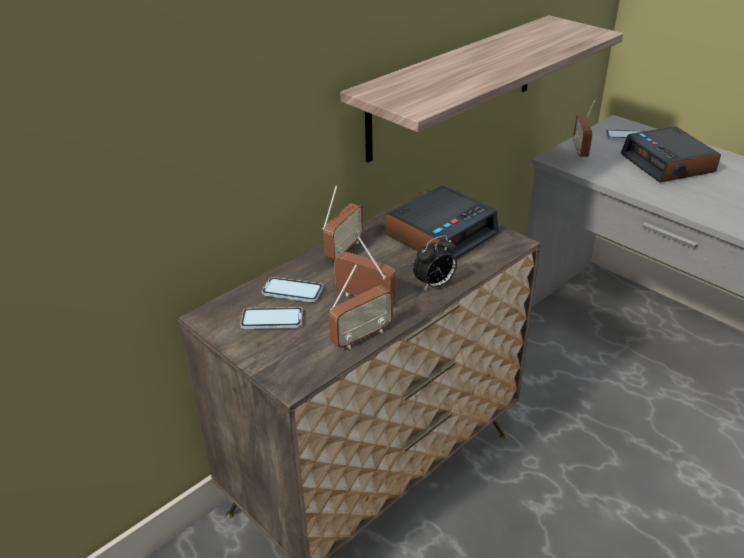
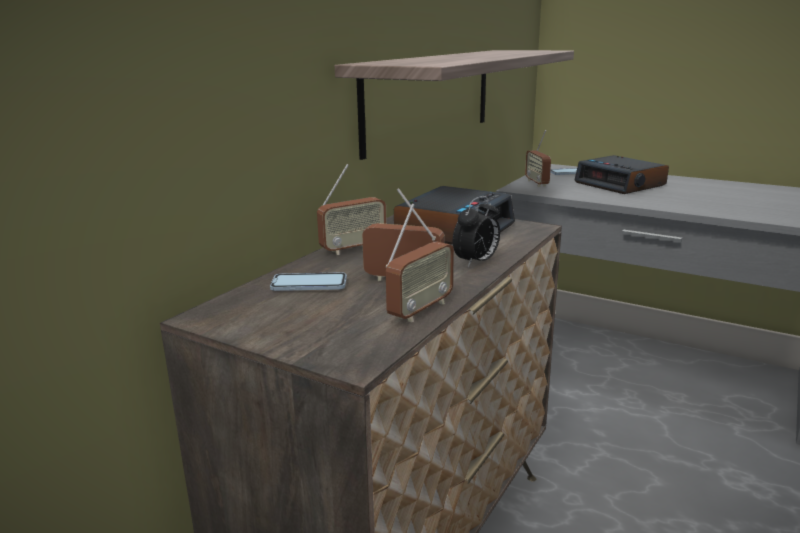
camera: 15 degrees left, 15 degrees down
phone [240,307,303,329] -> none
radio [323,186,364,260] -> radio turned 45 degrees clockwise [317,164,387,255]

